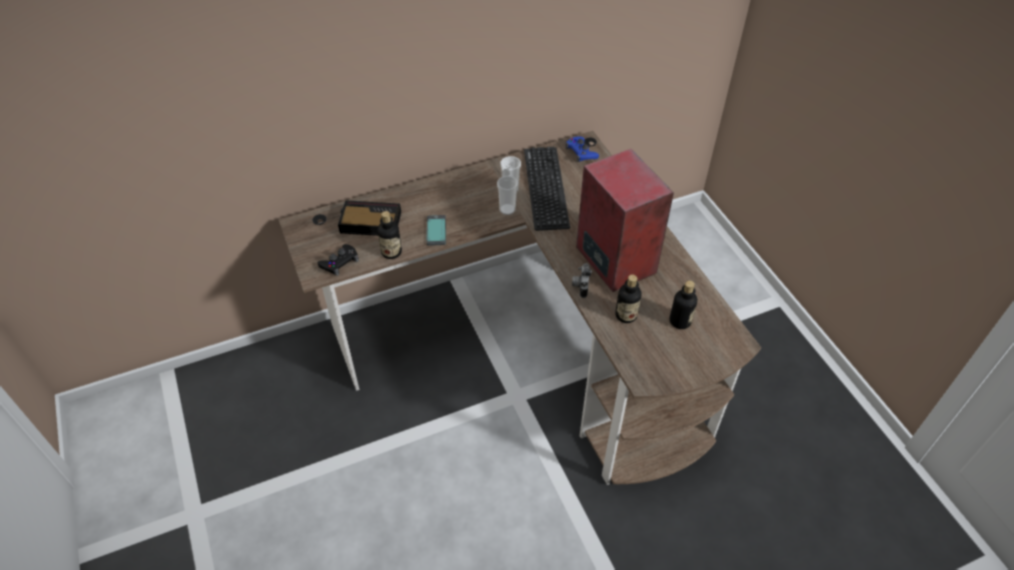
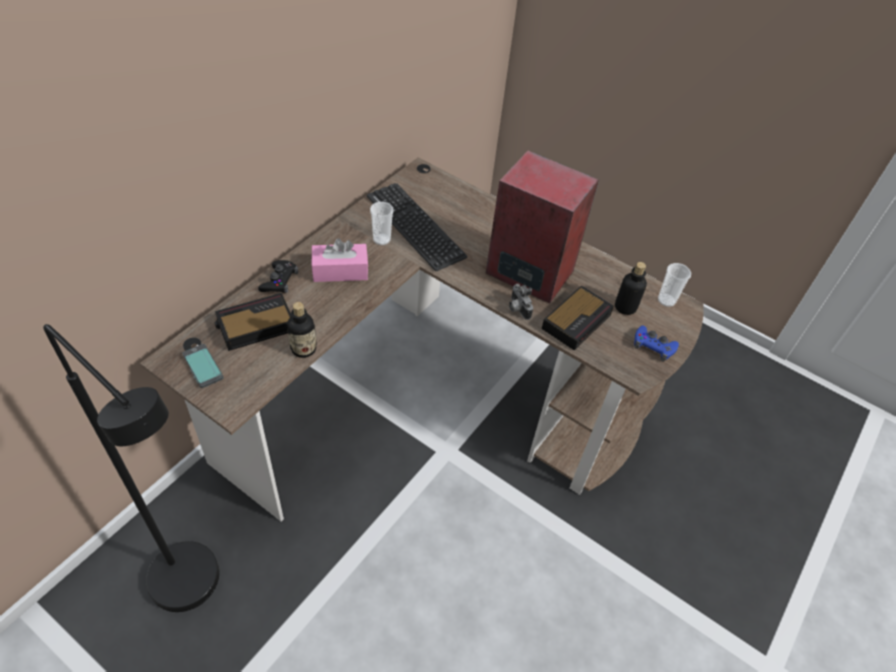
camera: 35 degrees left, 0 degrees up
black game controller [318,244,359,276] -> black game controller moved to [258,260,298,293]
phone [426,215,446,246] -> phone moved to [182,344,224,388]
cup [497,176,518,215] -> cup moved to [658,263,691,307]
blue game controller [565,137,599,162] -> blue game controller moved to [634,325,679,362]
bottle [615,275,641,323] -> alarm clock [542,286,614,350]
none -> black floor lamp [43,324,219,612]
none -> pink tissue box [312,238,368,282]

